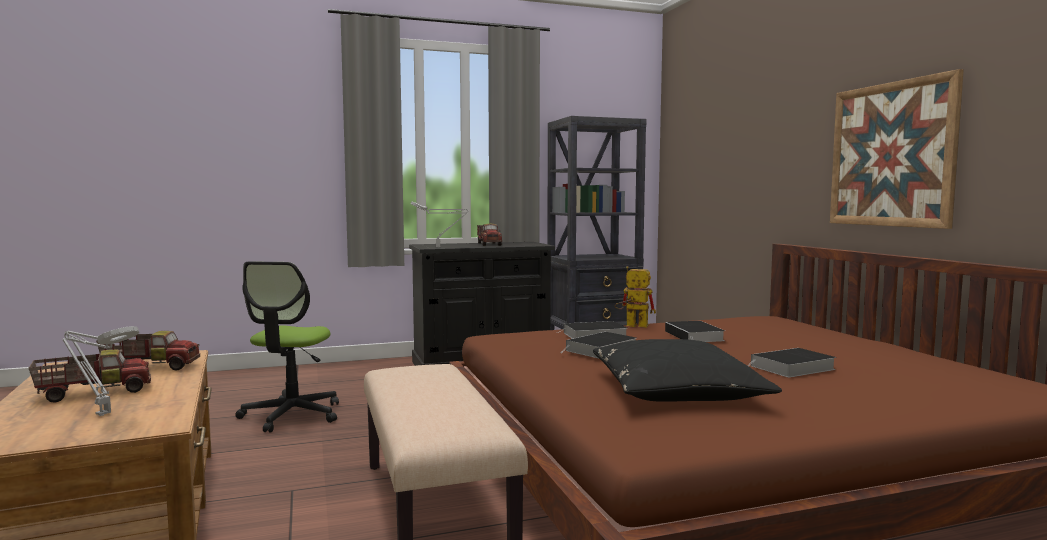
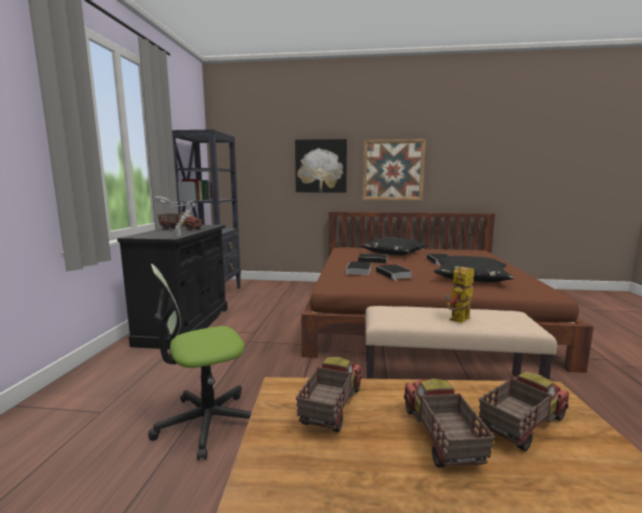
camera: 65 degrees left, 5 degrees up
grey table lamp [62,326,139,416] -> toy truck [479,372,569,451]
office chair [235,261,339,432] -> office chair turned 120 degrees clockwise [148,264,252,460]
toy robot [614,266,656,328] -> toy robot moved to [445,267,474,323]
none -> picture [295,139,347,193]
none -> black pillow [361,237,427,255]

